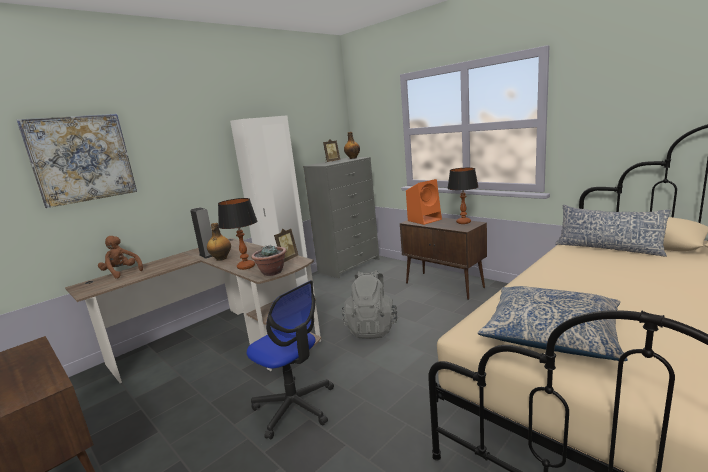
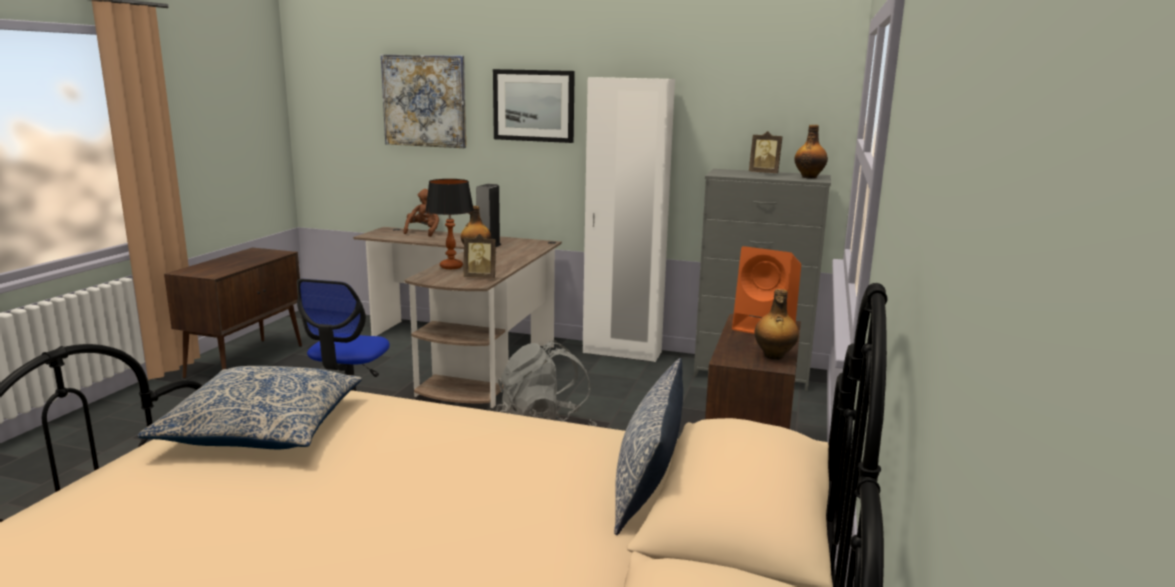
camera: 60 degrees right, 0 degrees up
potted plant [251,246,286,276] -> none
table lamp [447,168,478,224] -> bottle [754,289,799,360]
none -> picture [493,69,575,143]

